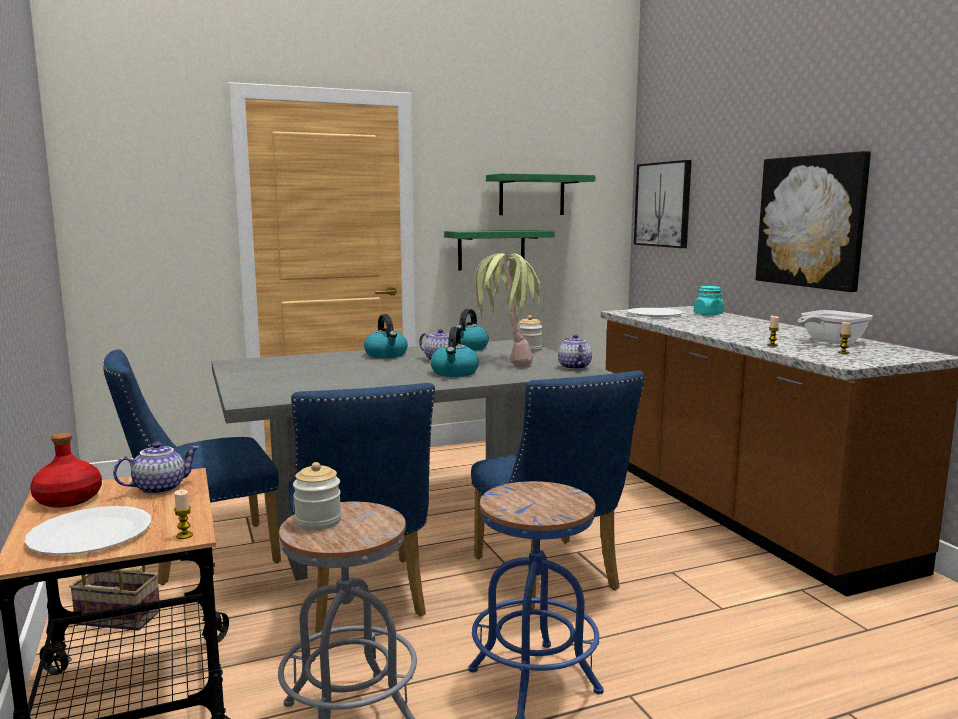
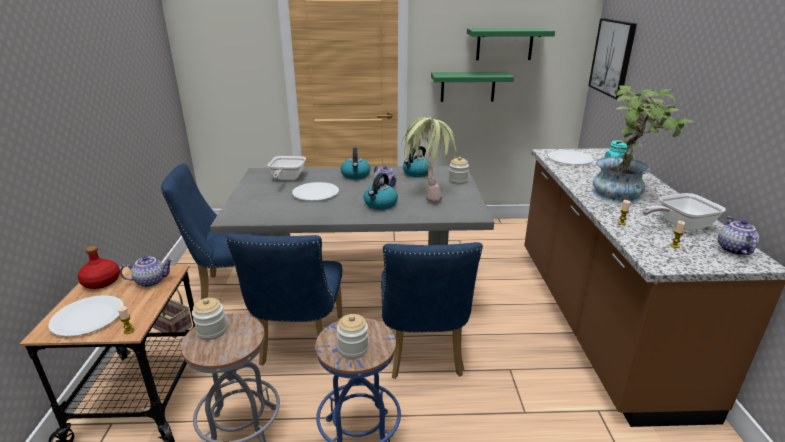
camera: 20 degrees right, 15 degrees up
teapot [558,334,592,370] -> teapot moved to [718,216,760,255]
picture [756,151,871,292] -> none
none -> frying pan [268,156,306,180]
none -> white plate [292,182,339,201]
none -> jar [337,314,369,359]
none -> potted plant [593,86,695,203]

